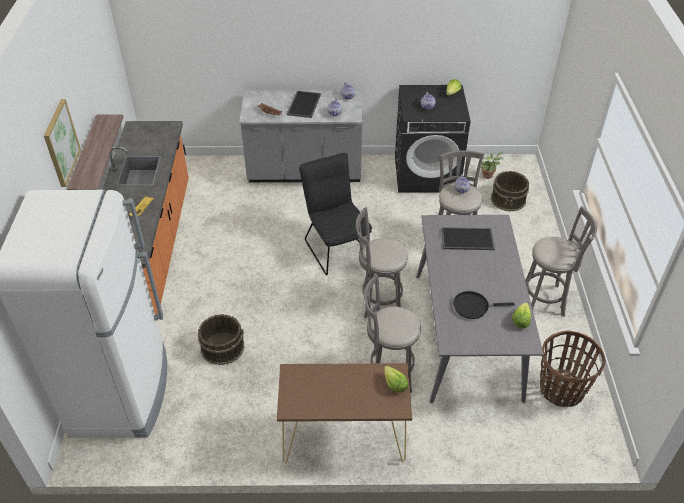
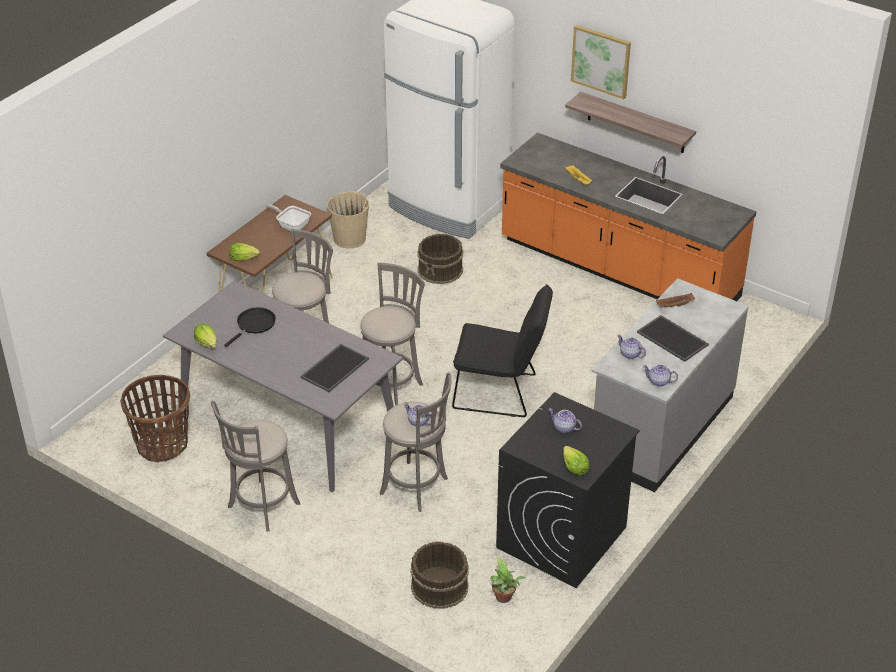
camera: 125 degrees right, 5 degrees down
none -> frying pan [265,204,311,231]
none -> beige bucket [327,191,369,248]

